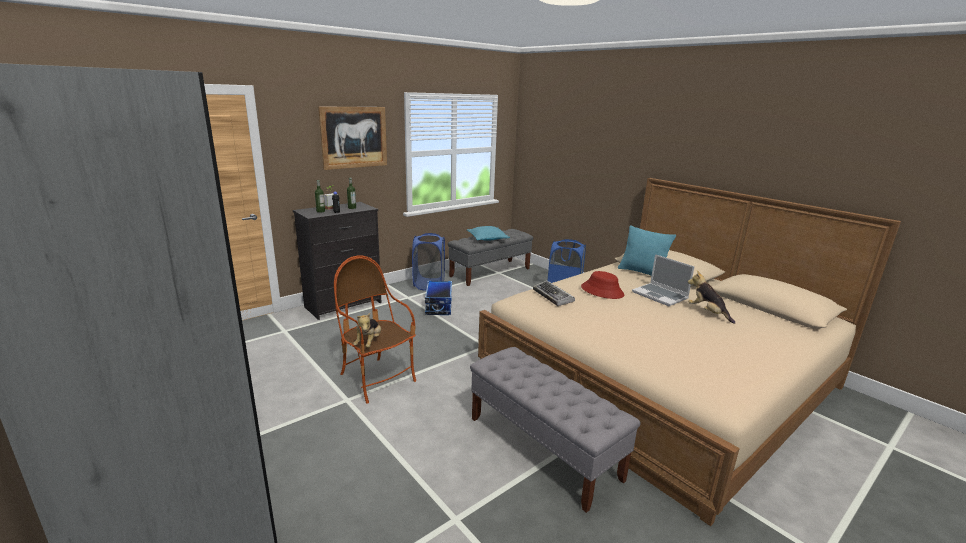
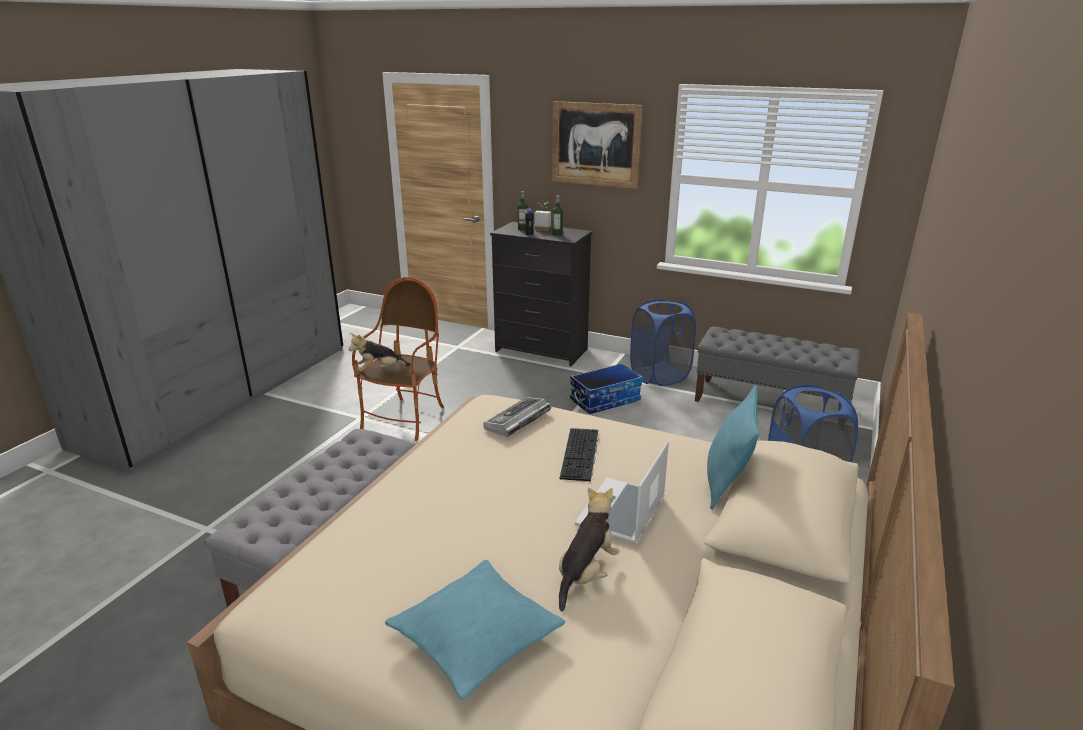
camera: 65 degrees right, 5 degrees up
turquoise pillow [467,226,510,241] -> turquoise pillow moved to [385,560,565,700]
red hat [581,271,624,299] -> keyboard [560,428,599,482]

